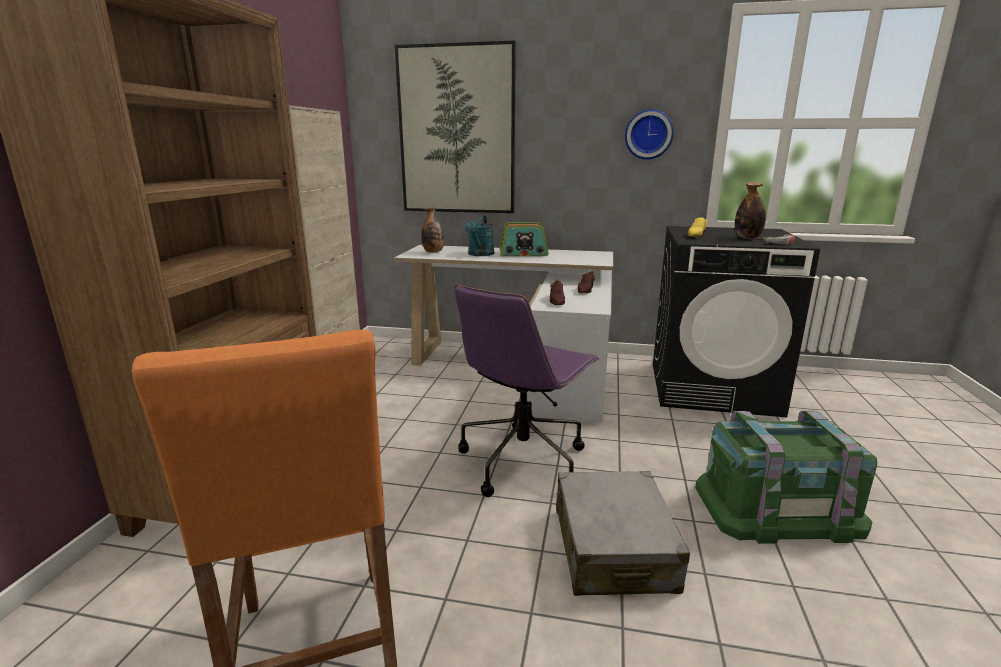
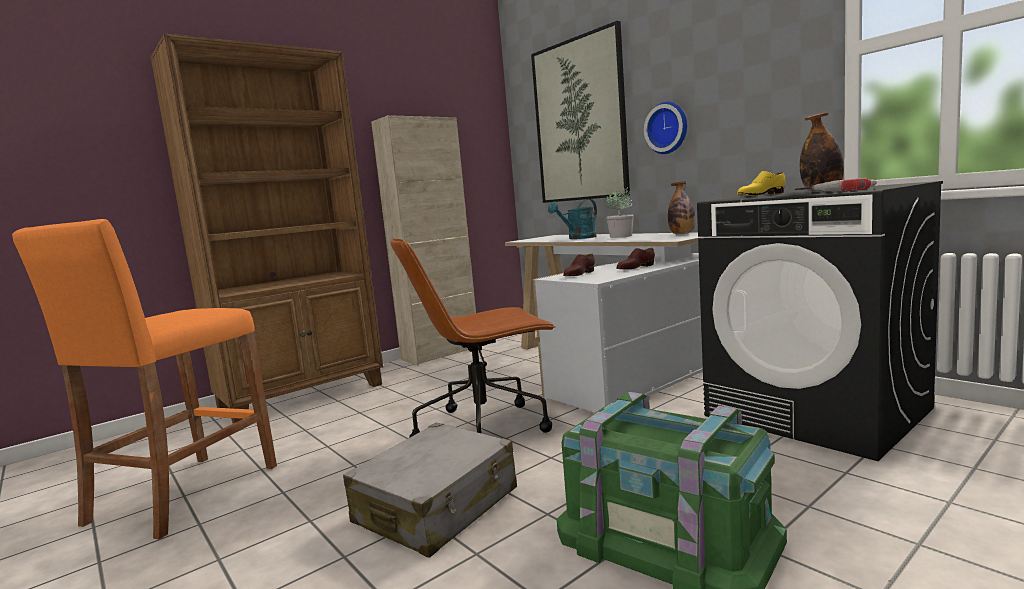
camera: 40 degrees right, 10 degrees down
bottle [421,207,444,253] -> bottle moved to [668,181,696,234]
purple office chair [454,285,599,497] -> brown office chair [391,237,556,438]
radio [500,222,549,256] -> potted plant [606,187,634,238]
wall clock [625,109,674,160] -> wall clock moved to [644,102,687,154]

